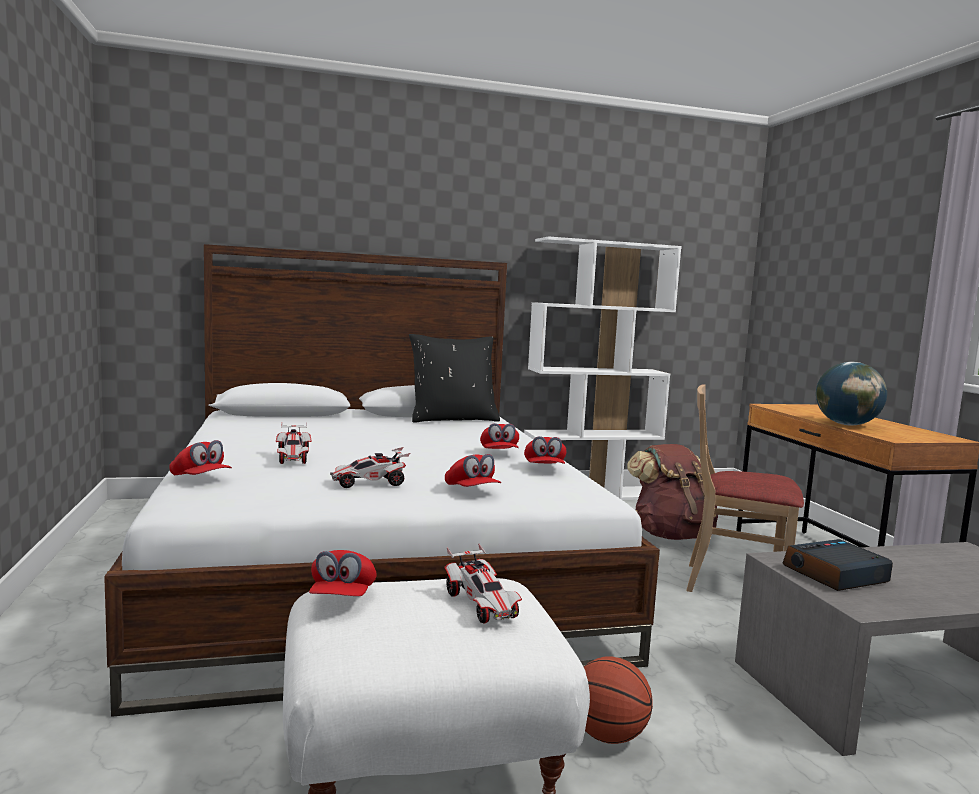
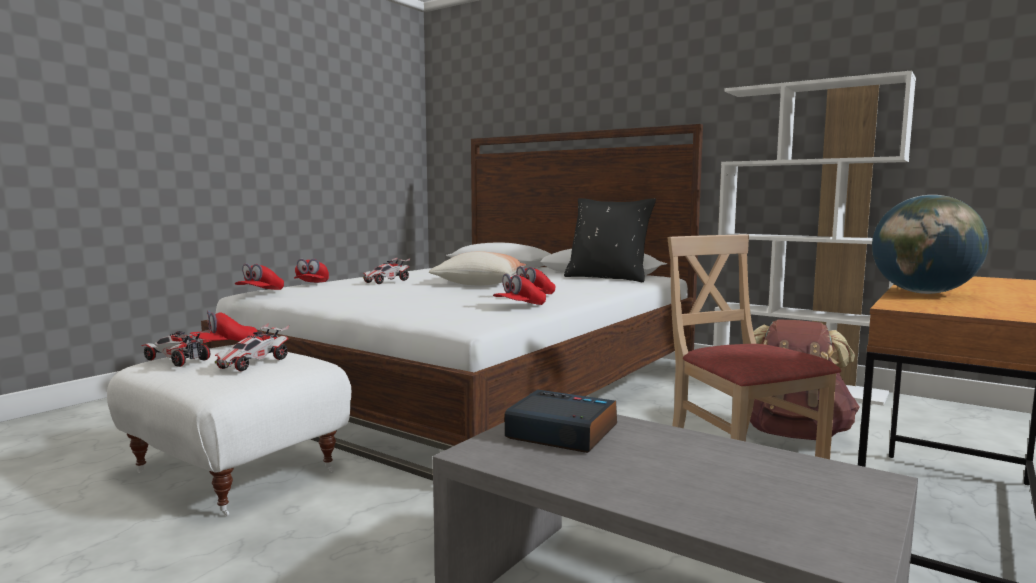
camera: 50 degrees right, 0 degrees up
toy car [330,447,410,488] -> toy car moved to [142,330,211,367]
red cap [445,454,501,487] -> red cap moved to [235,263,284,290]
basketball [584,656,653,744] -> none
none -> pillow [429,251,526,285]

